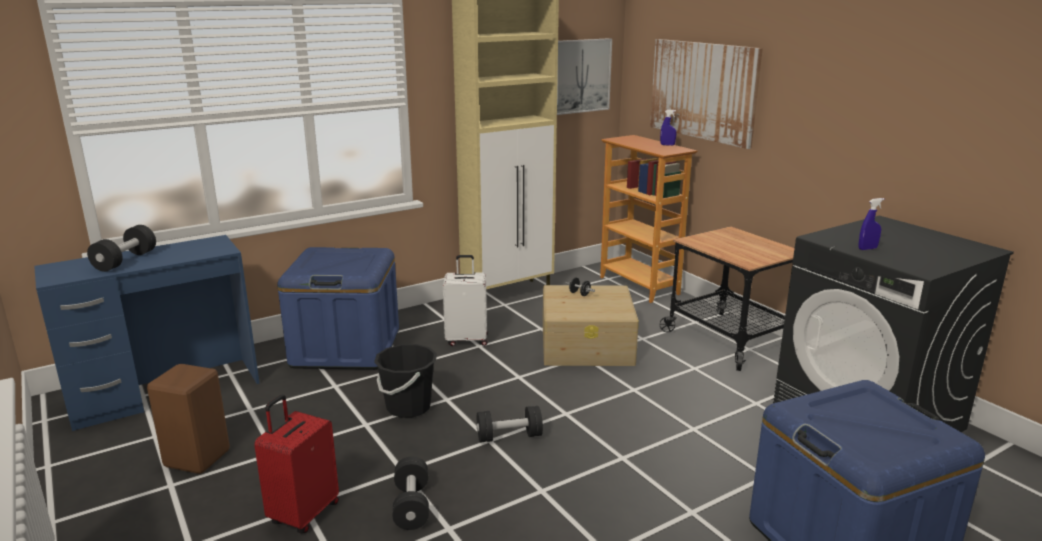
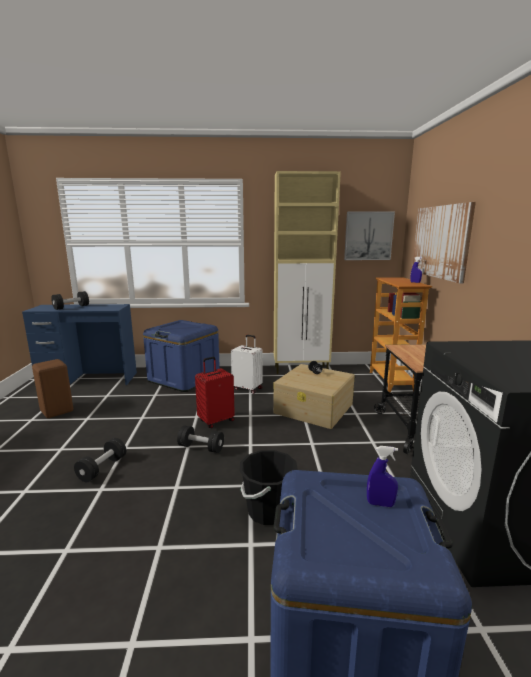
camera: 30 degrees right, 5 degrees down
red suitcase [254,395,339,534] -> red suitcase moved to [195,357,235,428]
black bucket [374,344,437,418] -> black bucket moved to [239,450,298,525]
blue spray bottle [858,198,884,250] -> blue spray bottle moved to [367,446,398,507]

